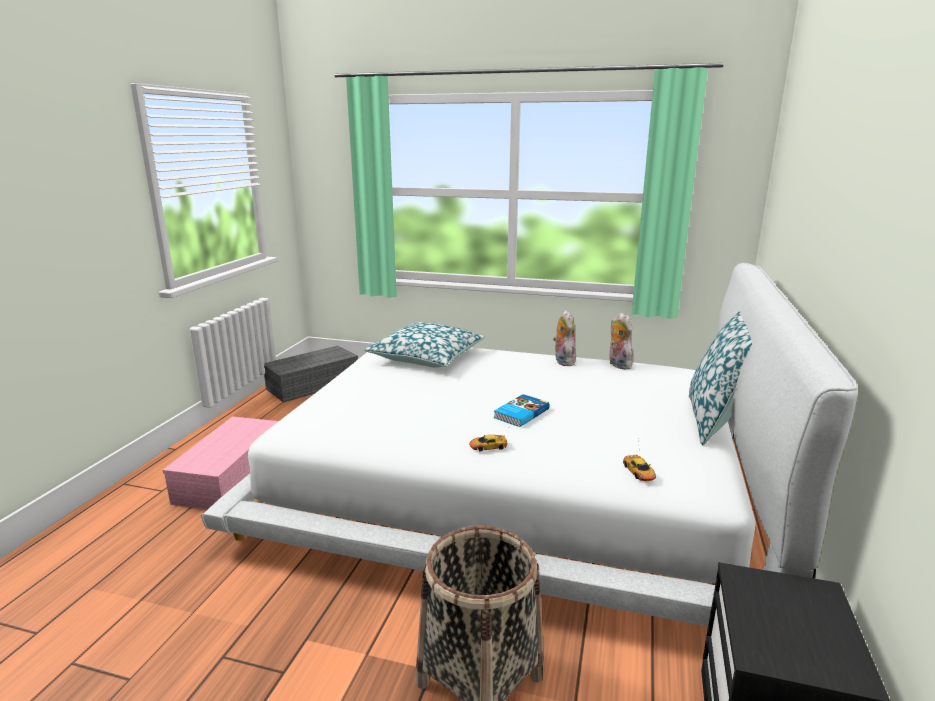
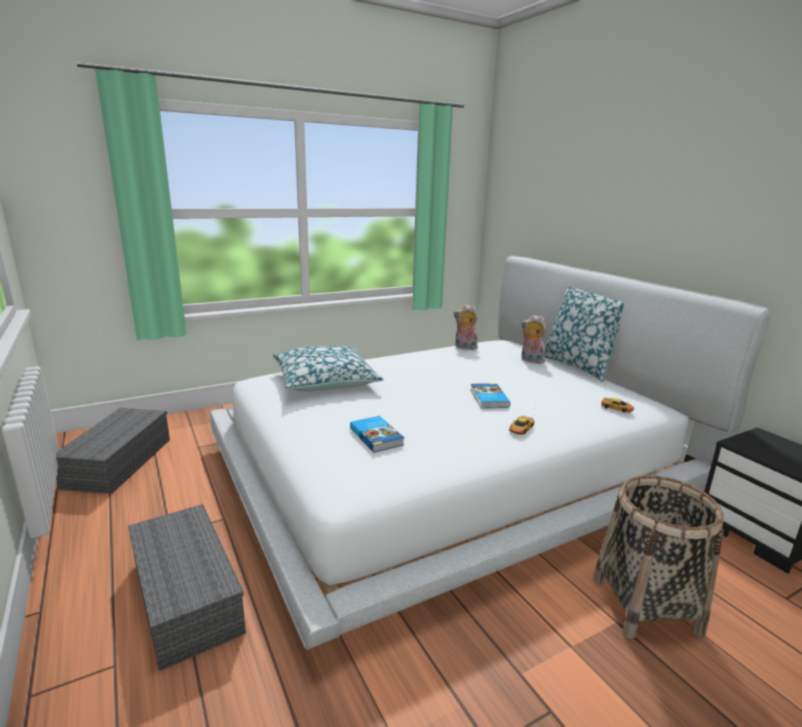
camera: 45 degrees left, 0 degrees up
pink storage box [163,416,279,510] -> grey storage box [128,504,246,671]
plush toy [553,310,576,366] -> plush toy moved to [521,315,547,364]
none -> book [350,416,404,452]

